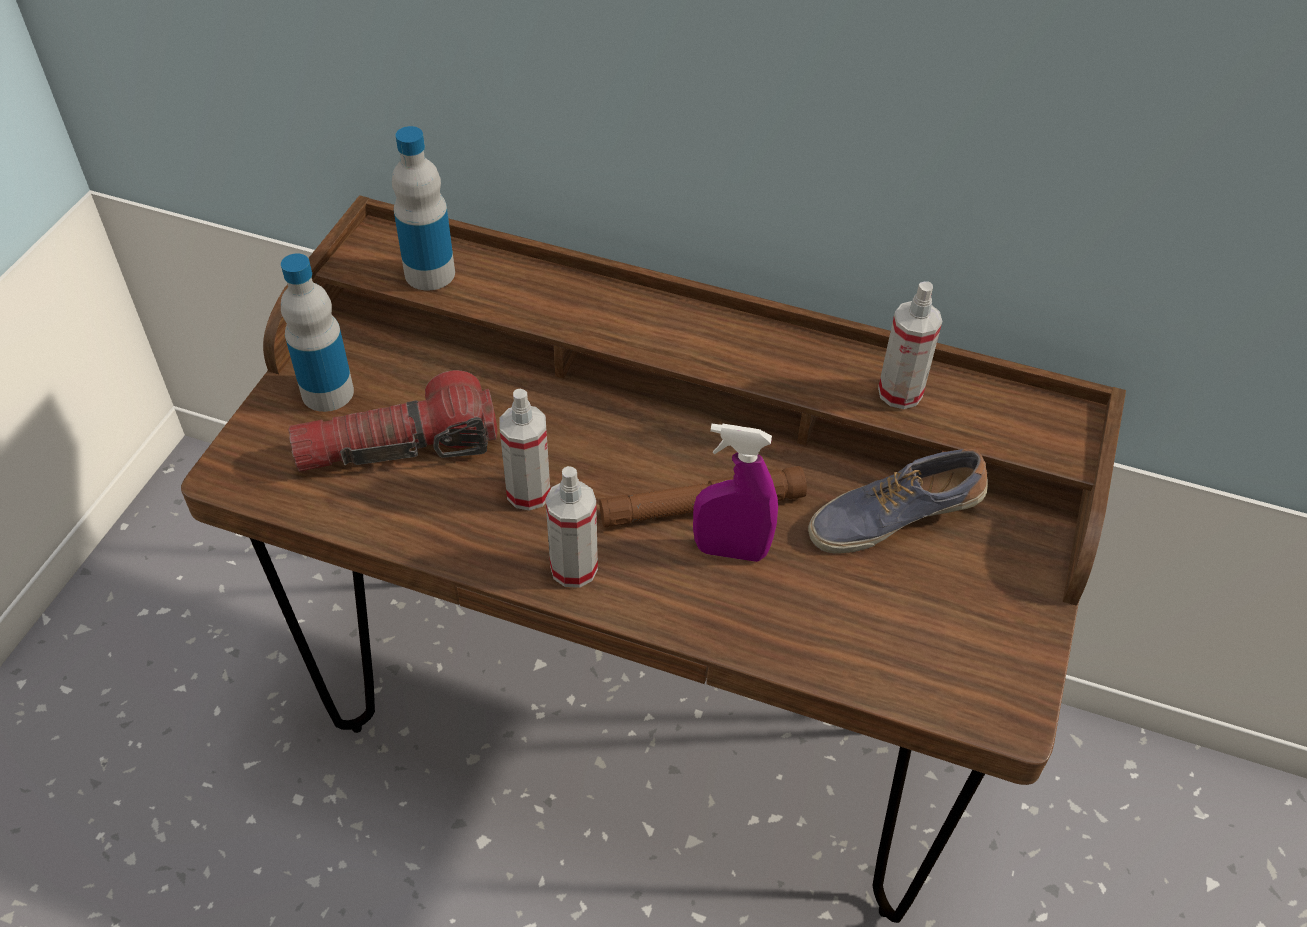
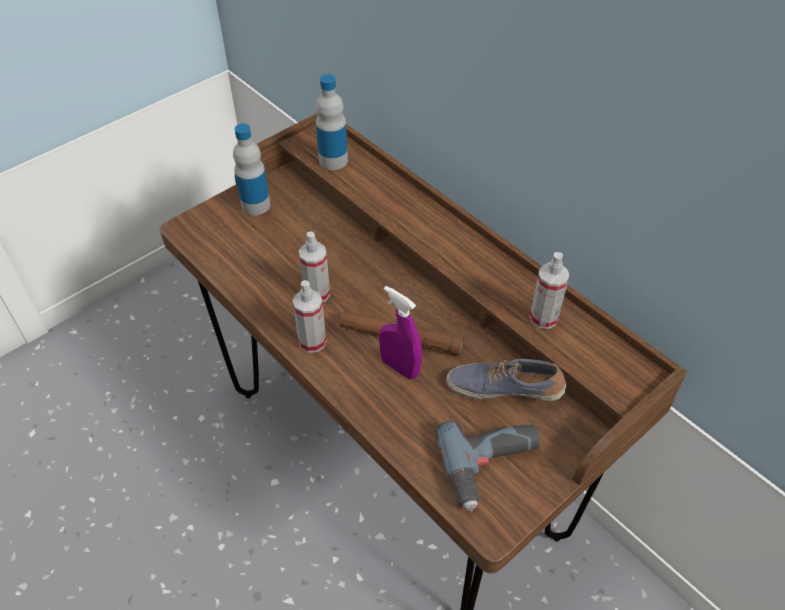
camera: 30 degrees right, 0 degrees up
flashlight [289,370,498,471] -> none
none -> power drill [435,421,540,511]

